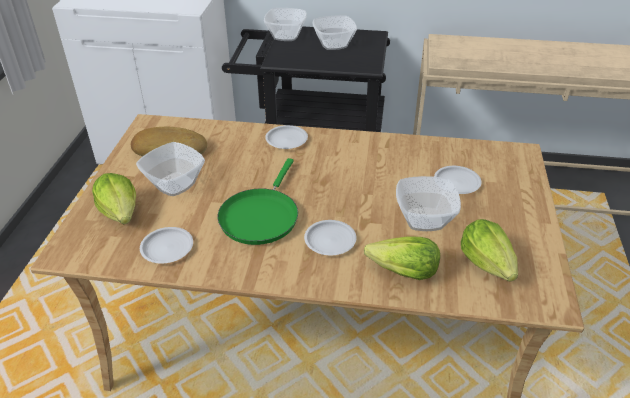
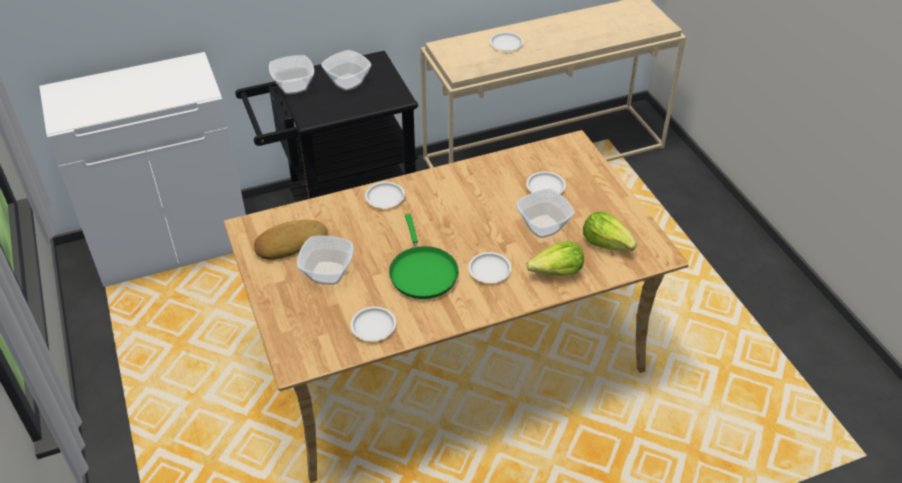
camera: 30 degrees left, 5 degrees up
lettuce [92,173,136,224] -> none
none -> white plate [490,32,523,51]

